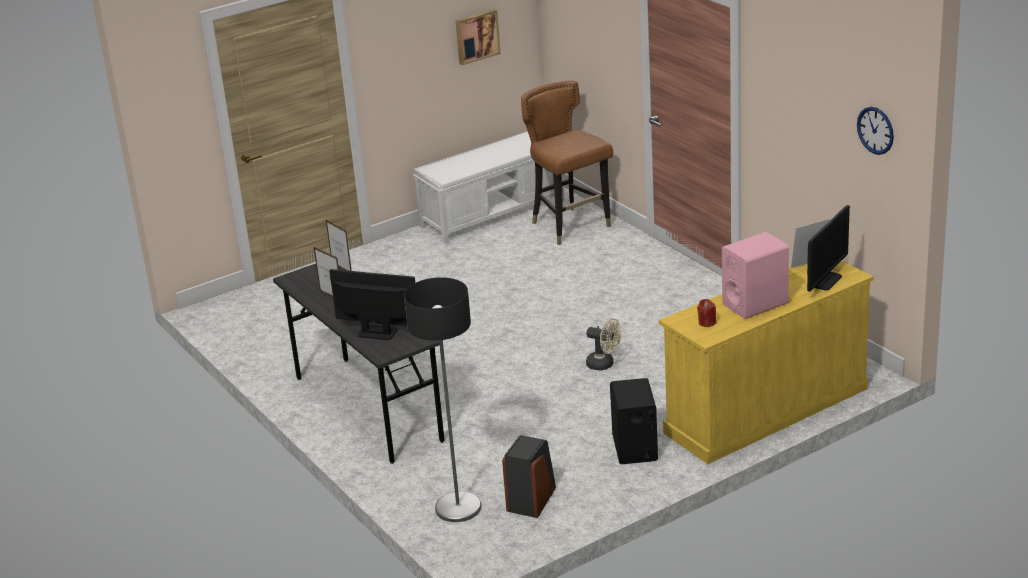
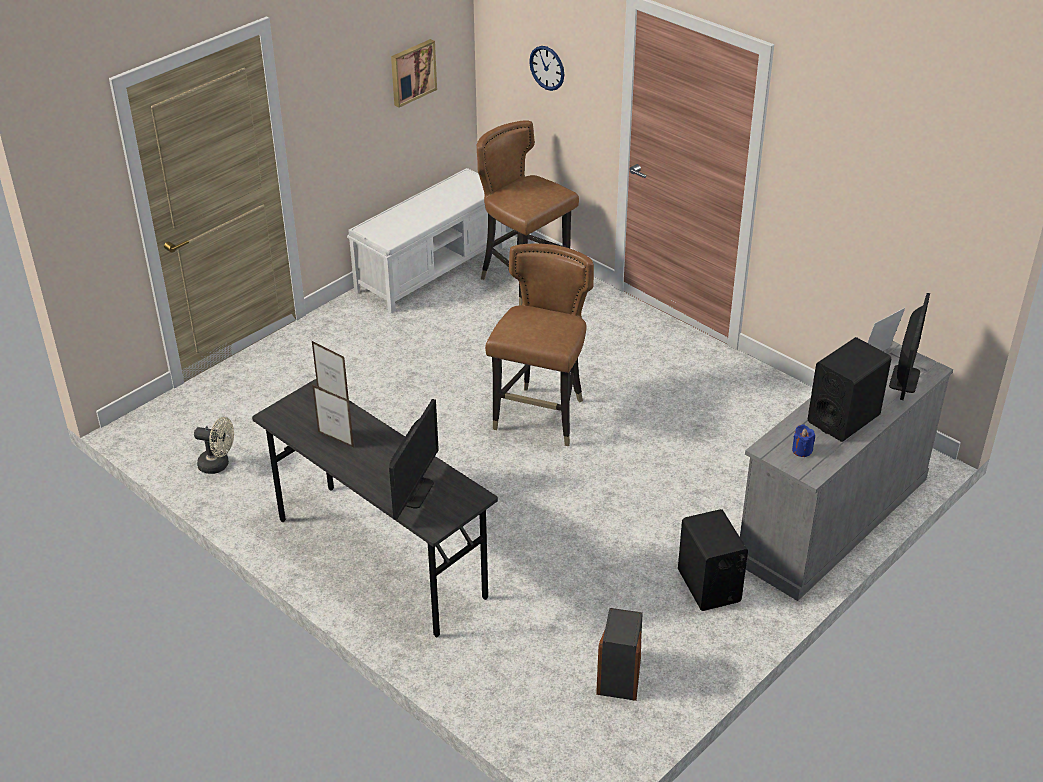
camera: 15 degrees left, 10 degrees up
monitor [329,269,415,340] -> monitor turned 105 degrees clockwise [389,399,439,520]
floor lamp [404,277,481,522] -> none
beige fan [586,318,621,370] -> beige fan moved to [194,417,234,474]
yellow dresser [659,261,873,464] -> grey dresser [740,341,953,601]
red candle [697,299,716,327] -> blue candle [792,424,815,457]
pink speaker [722,232,789,319] -> black speaker [808,337,891,442]
wall clock [857,107,894,155] -> wall clock moved to [529,46,564,91]
none -> brown chair [485,244,594,446]

